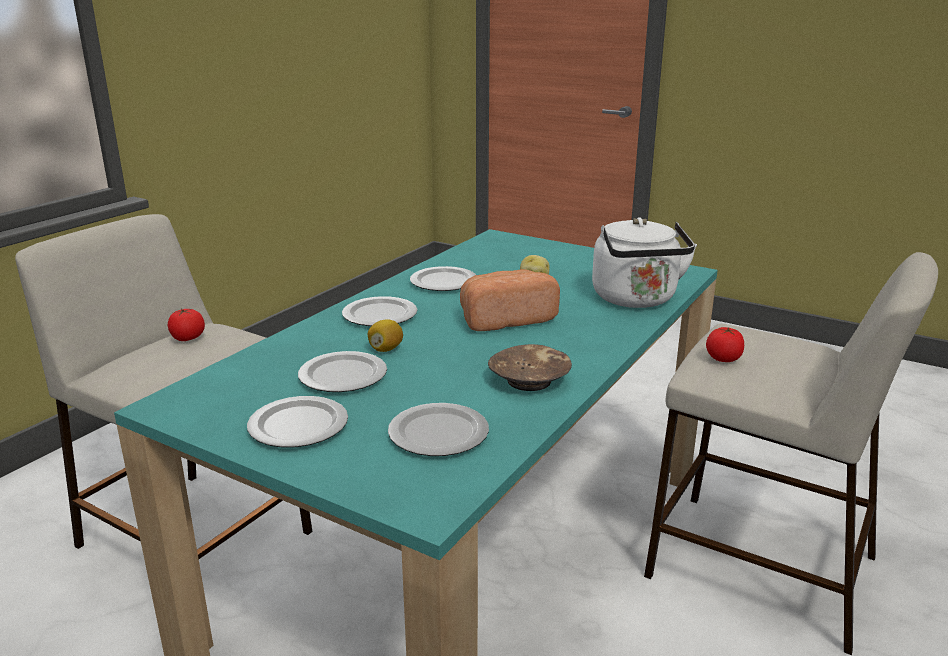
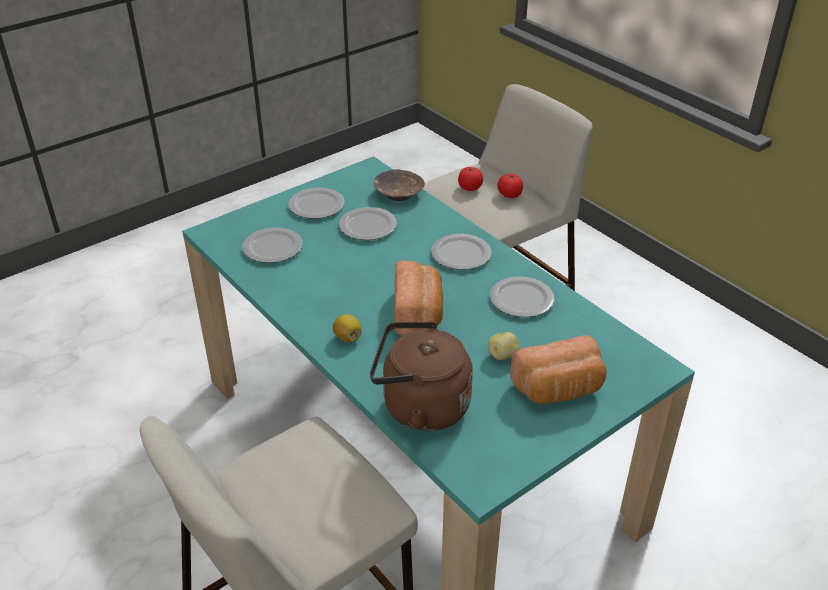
camera: 110 degrees right, 15 degrees up
lemon [368,319,403,352] -> lemon moved to [333,314,362,342]
brown bowl [488,344,572,391] -> brown bowl moved to [373,169,425,201]
white kettle [592,217,697,308] -> brown kettle [370,321,473,431]
tomato [706,327,744,362] -> tomato moved to [458,167,483,191]
none -> bread [510,335,607,404]

